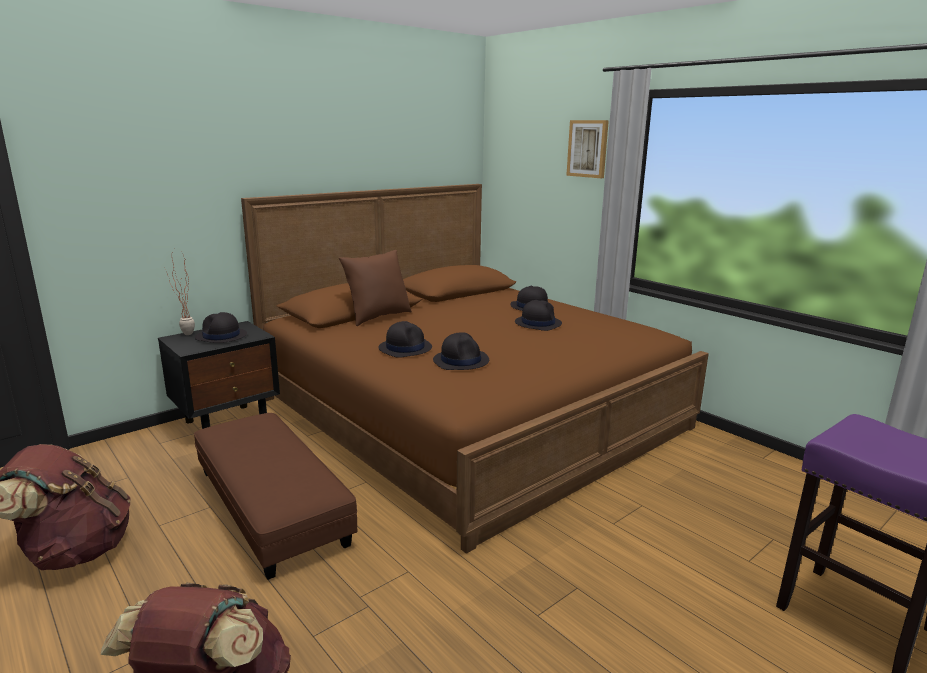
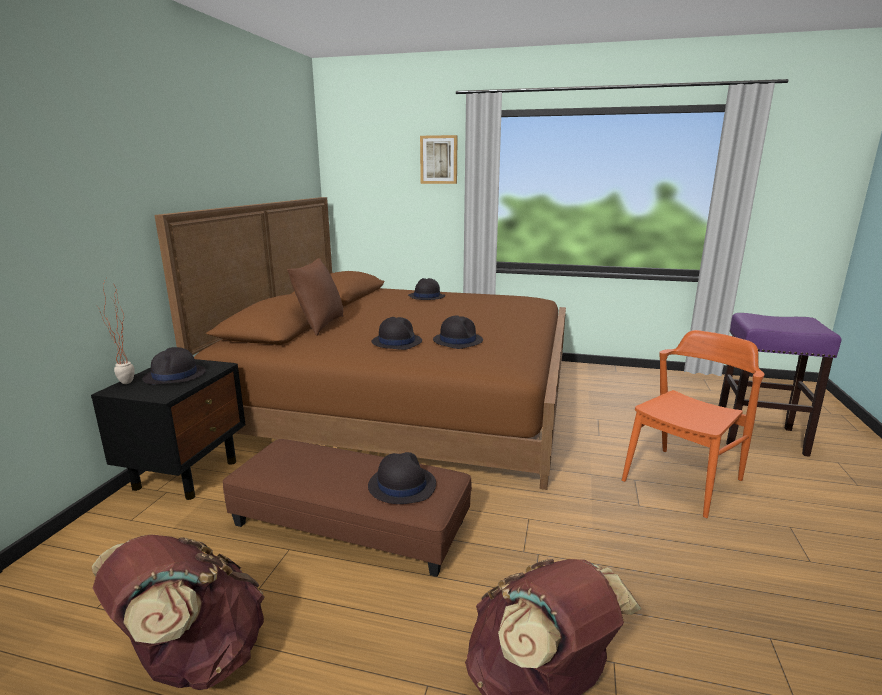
camera: 35 degrees left, 0 degrees up
black hat [515,300,562,331] -> black hat moved to [368,452,436,504]
none -> orange chair [622,330,765,519]

